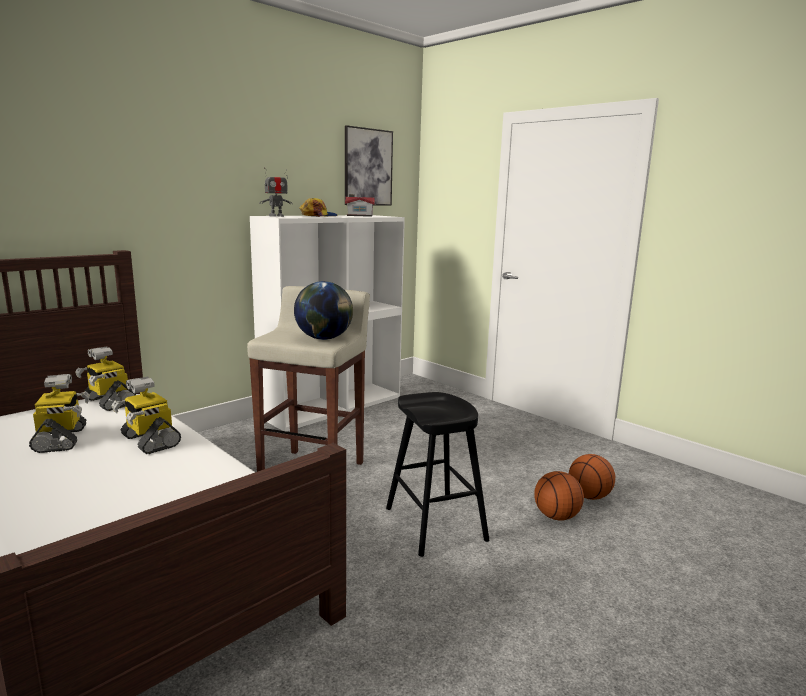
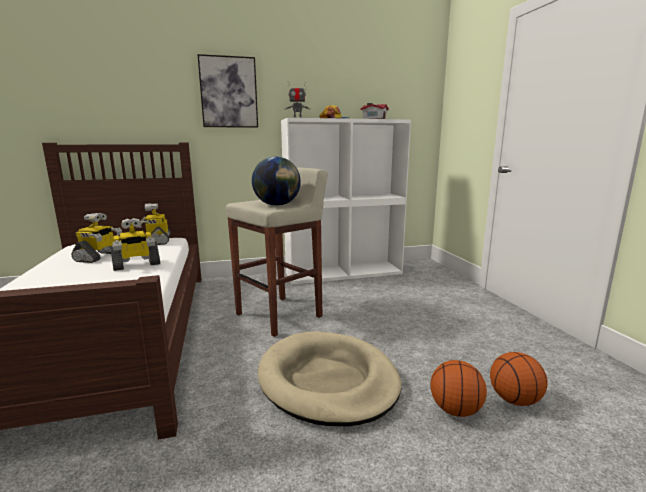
camera: 30 degrees right, 0 degrees up
toy robot [111,377,181,454] -> toy robot turned 105 degrees counterclockwise [110,218,160,271]
picture [345,125,393,206] -> picture moved to [197,54,258,128]
black stool [386,392,489,557] -> beige dog bed [258,331,402,426]

